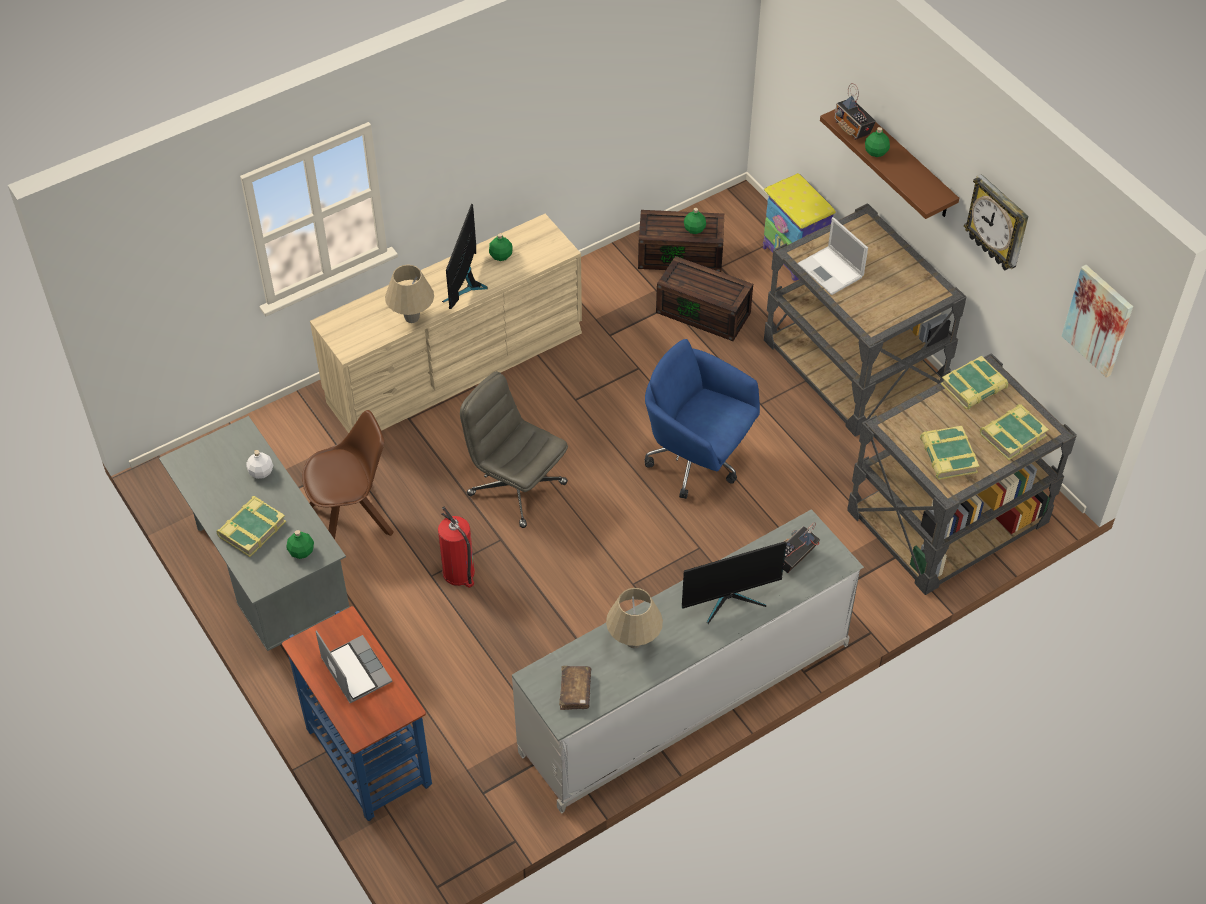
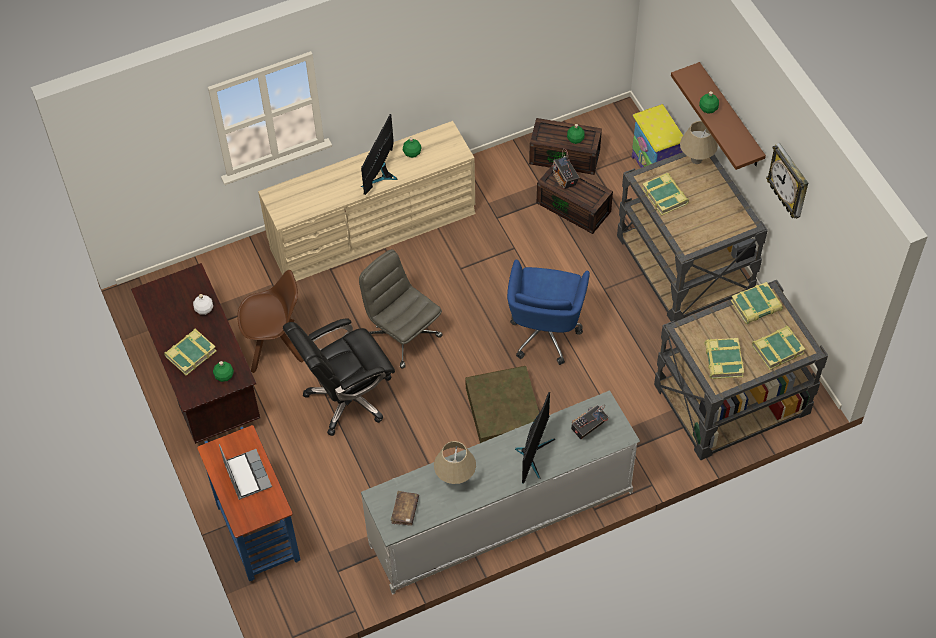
camera: 10 degrees right, 5 degrees up
grey desk [159,416,349,651] -> brown desk [131,263,260,444]
beige table lamp [385,265,434,323] -> beige table lamp moved to [680,121,718,164]
fire extinguisher [438,506,475,588] -> black office chair [283,318,395,436]
blue office chair [645,339,760,499] -> blue office chair turned 120 degrees counterclockwise [507,260,590,365]
monitor [682,541,787,624] -> monitor turned 60 degrees counterclockwise [515,392,555,484]
laptop [798,217,868,295] -> book [642,173,689,215]
radio [834,83,876,140] -> radio moved to [553,148,579,189]
picture [1062,265,1133,378] -> none
none -> brown storage box [465,366,539,443]

